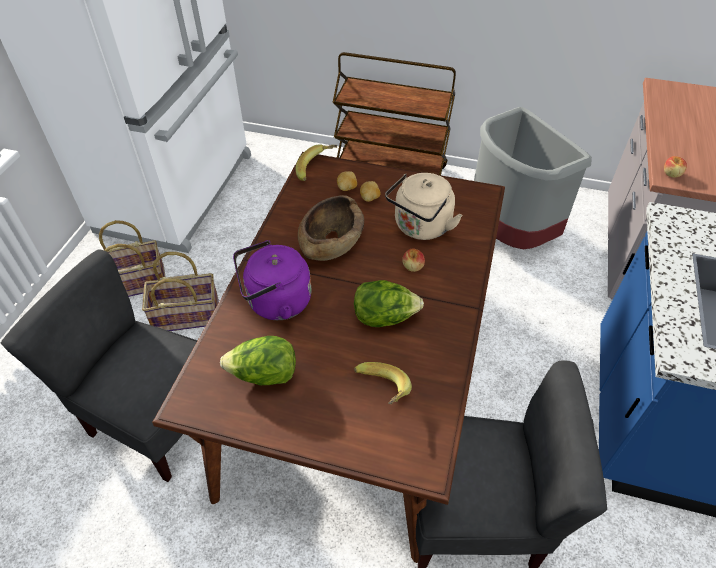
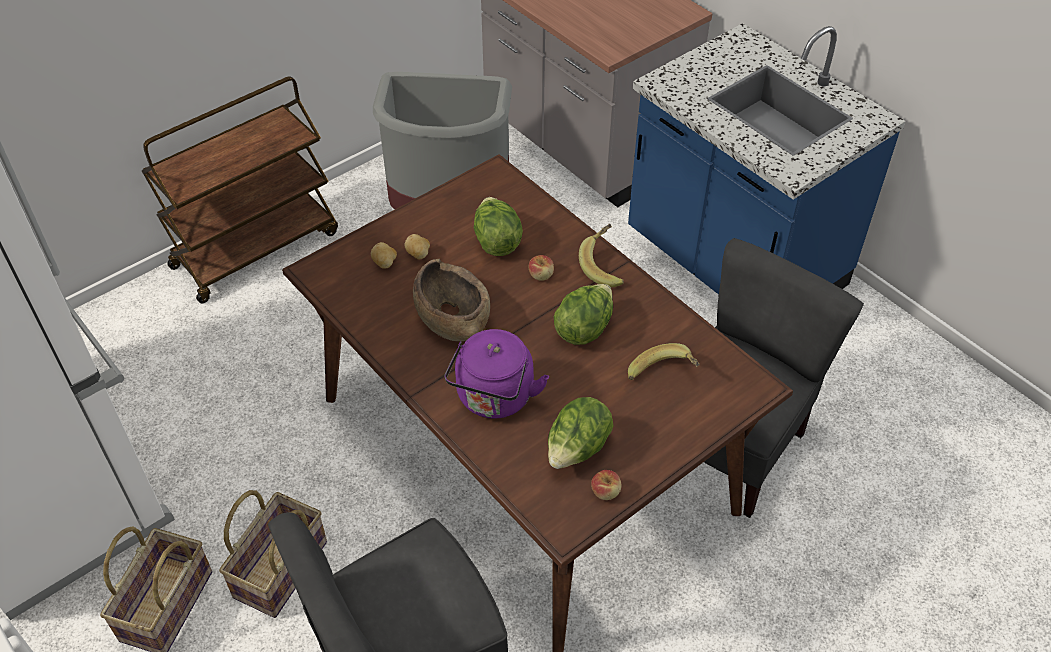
camera: 55 degrees left, 0 degrees up
banana [296,144,337,181] -> banana moved to [579,224,624,287]
beige kettle [385,173,463,240] -> lettuce [474,197,523,256]
apple [664,156,687,177] -> apple moved to [591,470,622,500]

